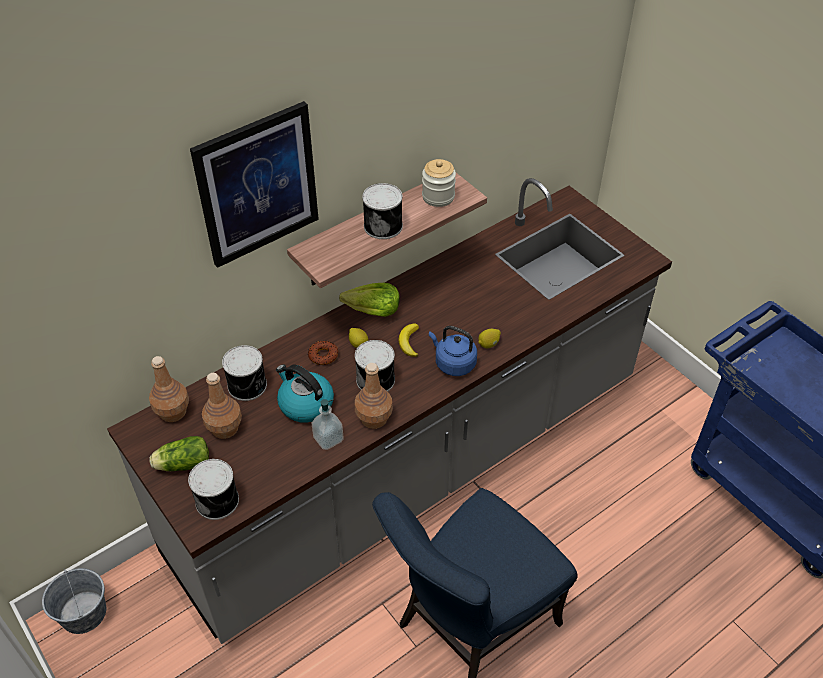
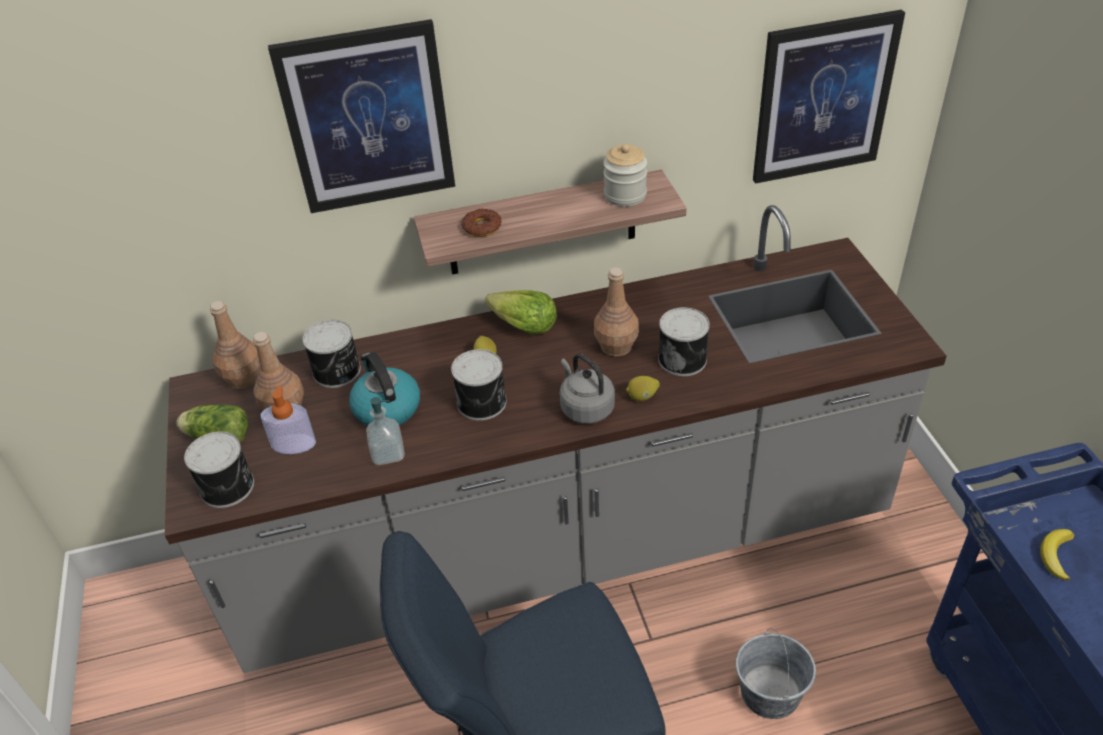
camera: 25 degrees right, 5 degrees down
grey bucket [42,568,107,634] -> grey bucket moved to [736,628,816,719]
donut [308,341,338,365] -> donut moved to [461,208,502,237]
brown bottle [355,363,393,429] -> brown bottle moved to [594,267,639,357]
can [362,183,403,239] -> can moved to [658,307,710,376]
banana [399,324,419,357] -> banana moved to [1040,529,1074,581]
blue kettle [429,326,477,376] -> grey kettle [560,353,615,424]
none -> soap dispenser [261,386,316,454]
none -> picture [753,10,905,184]

